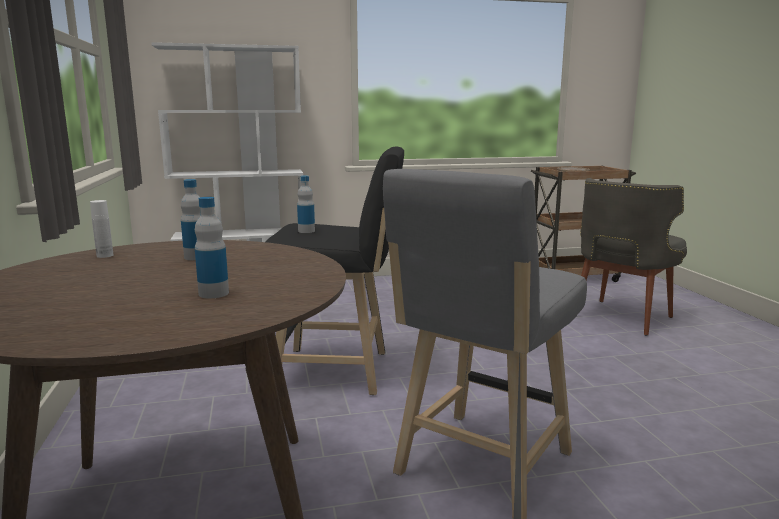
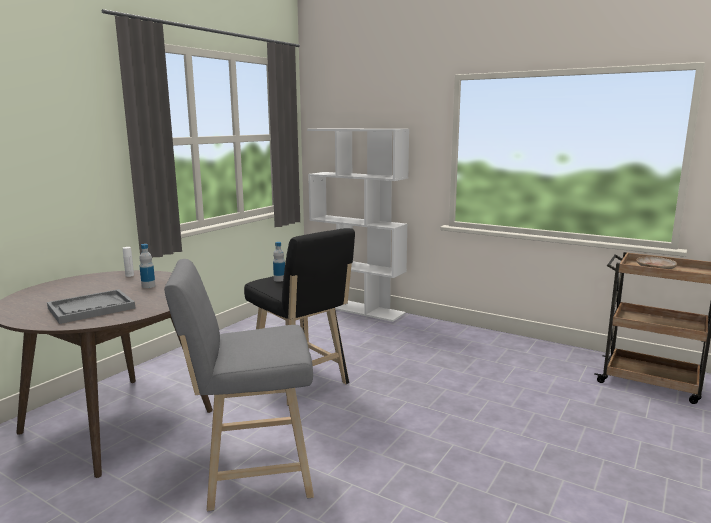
camera: 45 degrees right, 0 degrees up
bottle [195,197,229,298] -> grey tray [47,289,135,324]
grey chair [580,178,687,336] -> none

